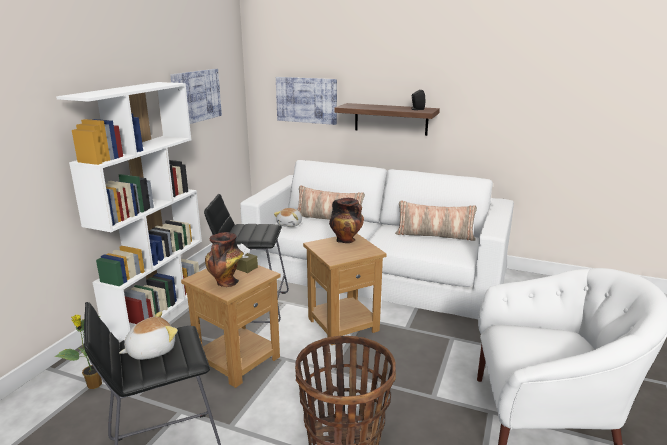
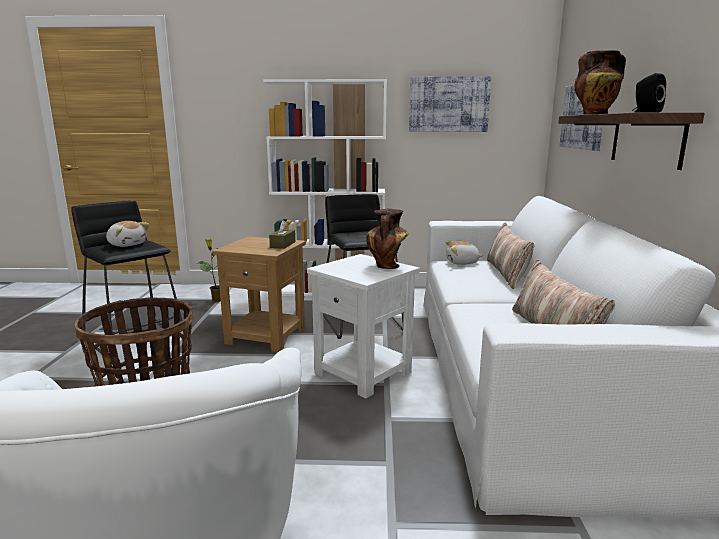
camera: 70 degrees right, 5 degrees down
vase [205,232,244,287] -> vase moved to [574,50,626,114]
brown side table [303,233,386,345] -> white side table [307,254,420,399]

